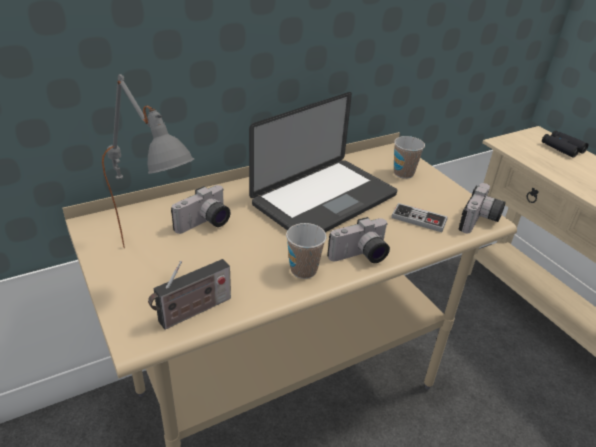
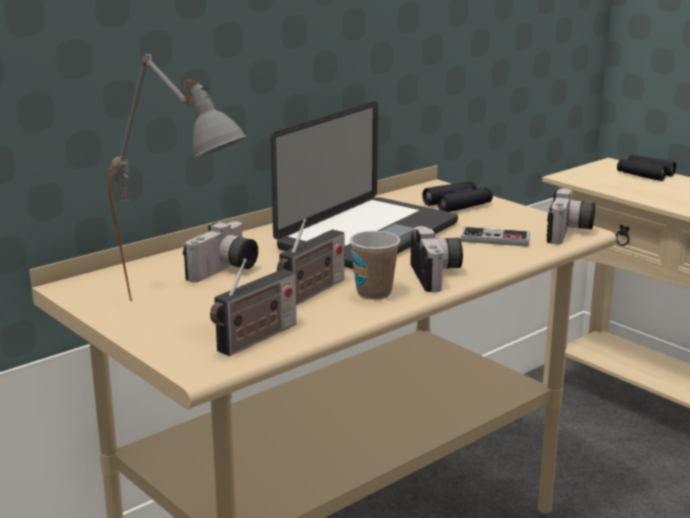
camera: 10 degrees left, 15 degrees down
camera [327,217,390,263] -> camera turned 60 degrees counterclockwise [410,226,463,292]
cup [394,136,425,179] -> black binoculars [422,181,493,212]
none -> radio [277,219,344,305]

